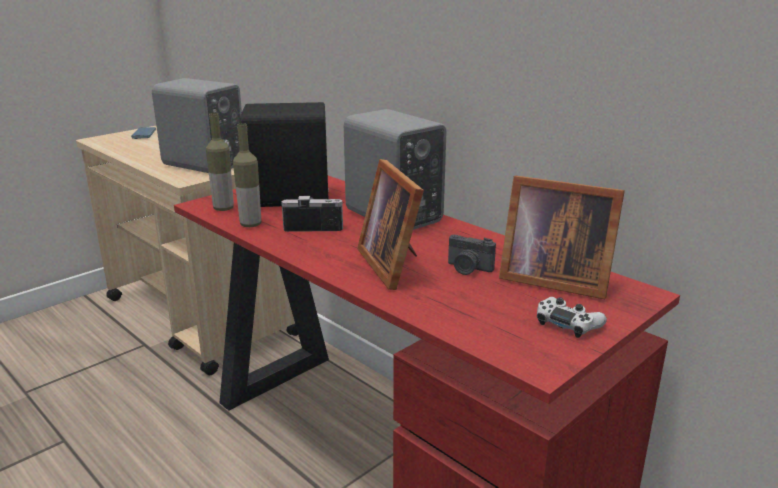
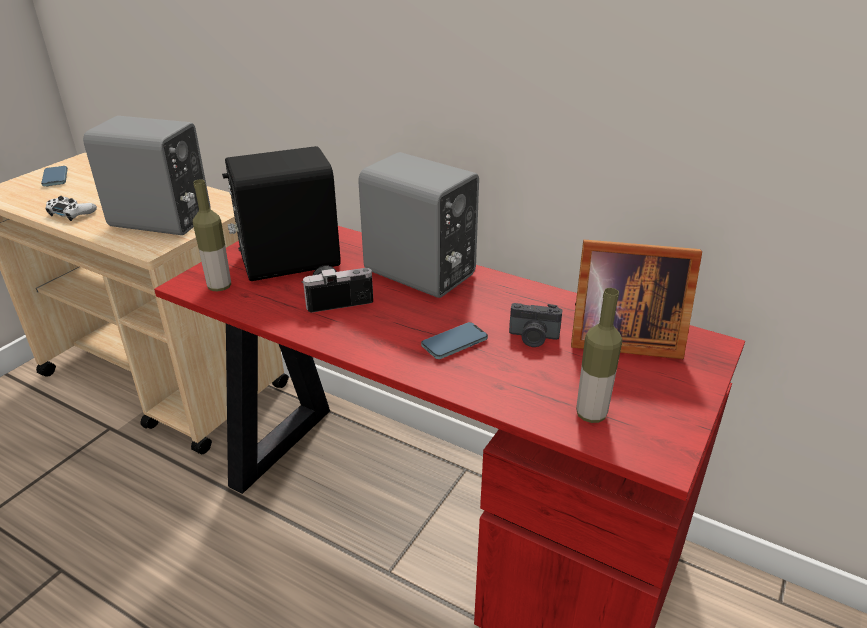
camera: 15 degrees left, 10 degrees up
bottle [233,123,261,227] -> bottle moved to [576,288,622,423]
picture frame [357,159,424,290] -> phone [421,322,488,359]
white game controller [537,297,607,338] -> white game controller moved to [45,196,97,221]

